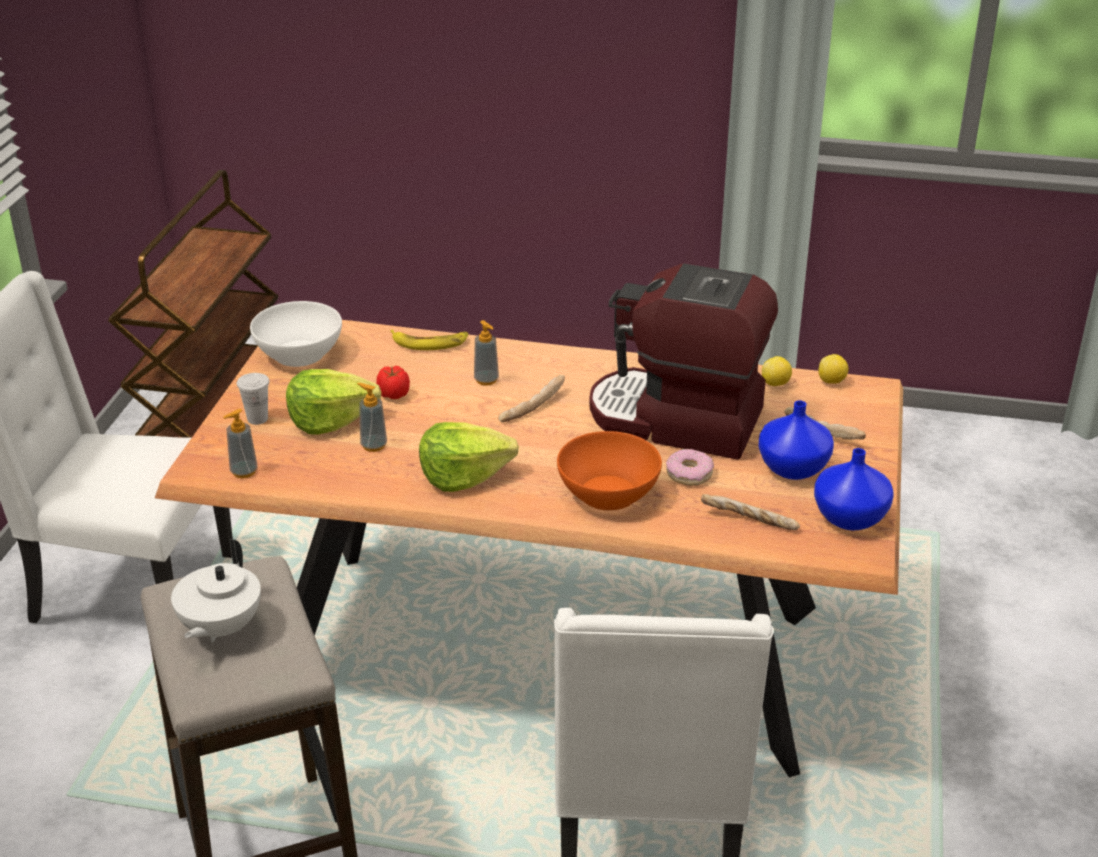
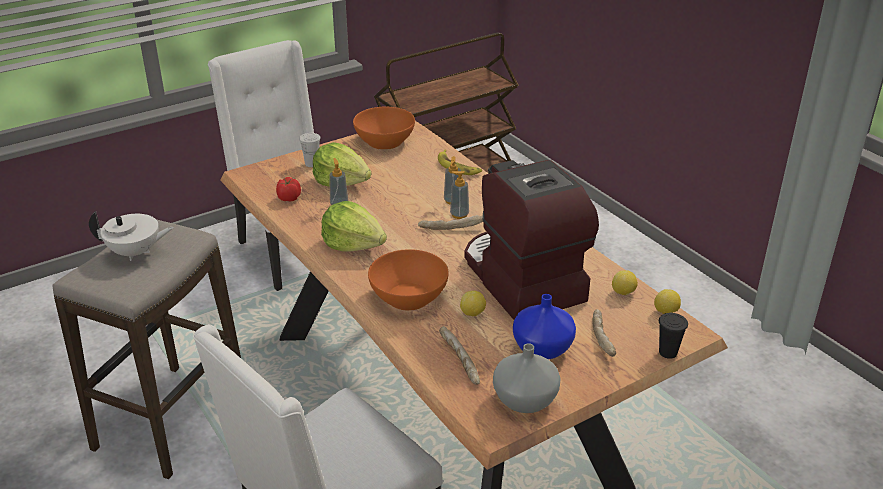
camera: 45 degrees right, 0 degrees up
white teapot [171,539,261,643] -> white teapot turned 150 degrees counterclockwise [89,211,174,261]
soap dispenser [223,409,257,478] -> soap dispenser moved to [450,171,469,219]
white bowl [250,301,342,367] -> orange bowl [353,107,415,150]
tomato [376,366,410,399] -> tomato moved to [276,177,301,201]
donut [666,449,714,486] -> lemon [460,291,486,316]
blue vase [814,448,894,530] -> grey vase [493,343,561,413]
none -> black cup [659,313,688,359]

